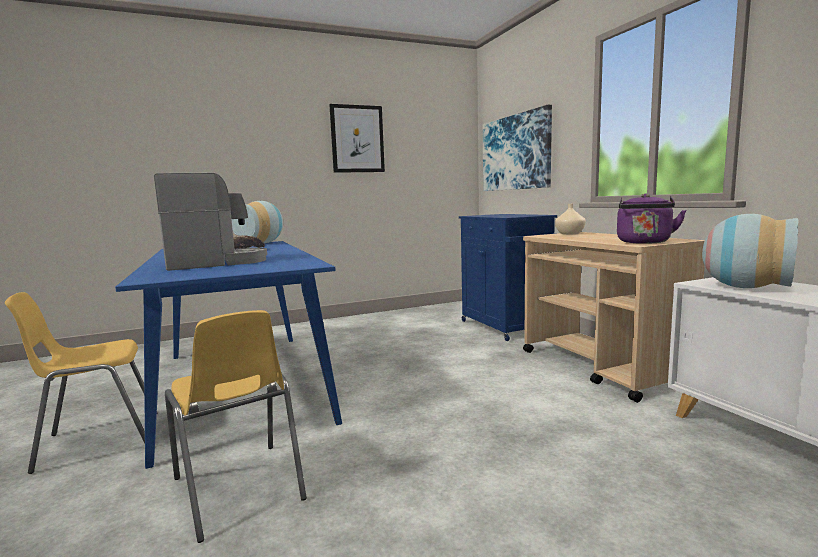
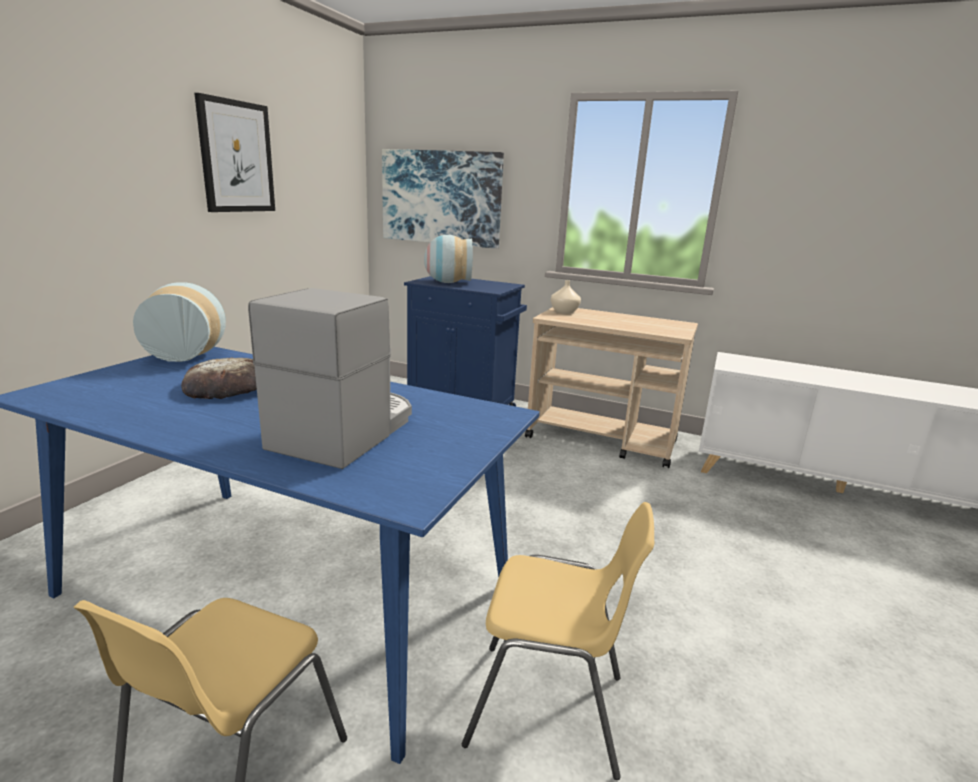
camera: 45 degrees left, 10 degrees up
purple kettle [617,193,686,244] -> none
vase [702,214,798,288] -> vase moved to [424,235,473,283]

